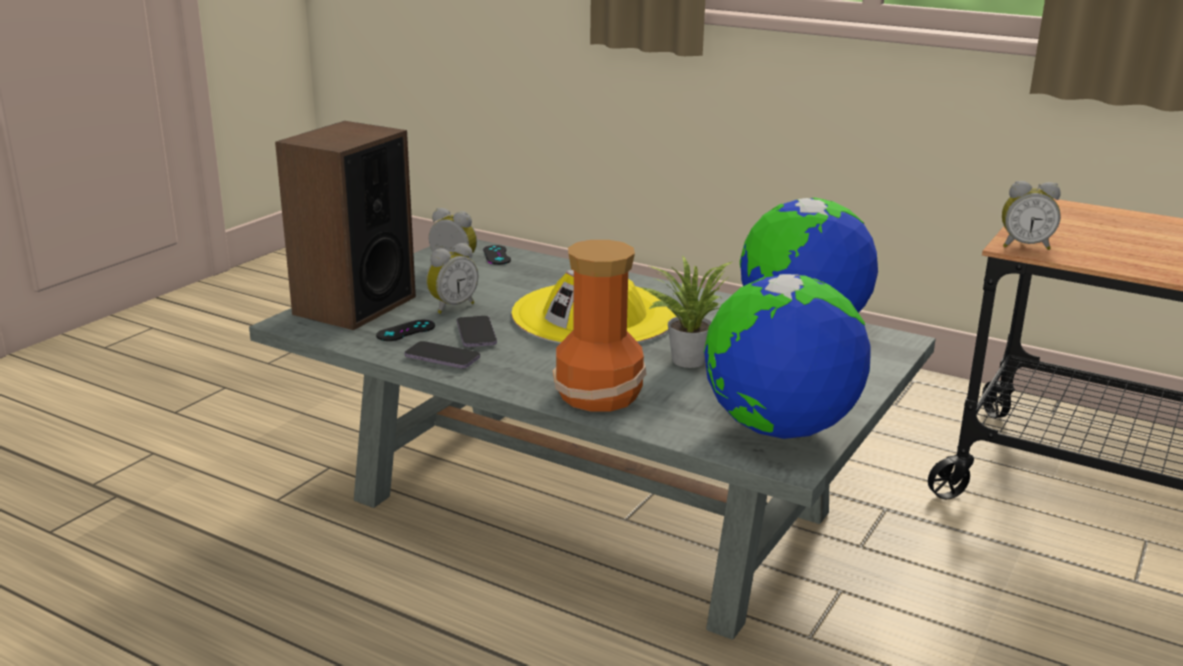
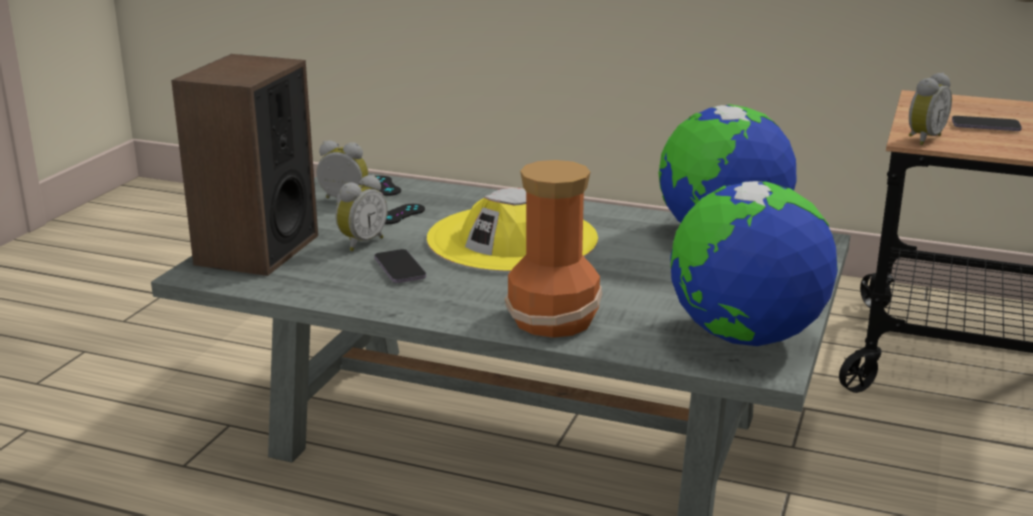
camera: 10 degrees left, 0 degrees up
black game controller [376,320,435,341] -> black game controller moved to [385,204,425,224]
phone [405,341,480,368] -> phone moved to [952,116,1022,131]
potted plant [641,255,732,368] -> none
alarm clock [1002,181,1061,250] -> alarm clock turned 45 degrees counterclockwise [909,73,952,145]

